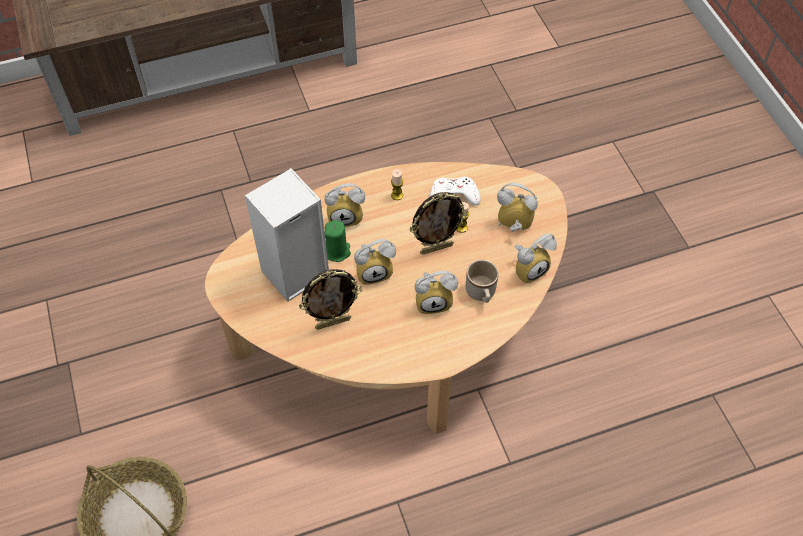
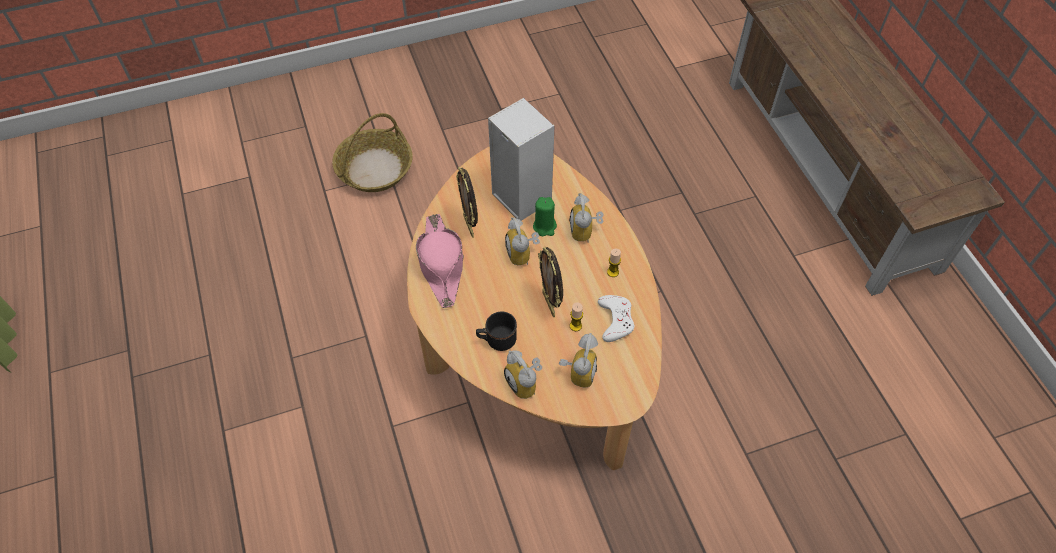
camera: 90 degrees right, 0 degrees up
alarm clock [415,271,458,314] -> none
beige mug [466,260,499,303] -> black mug [476,311,517,351]
none -> pink hat [416,214,464,308]

